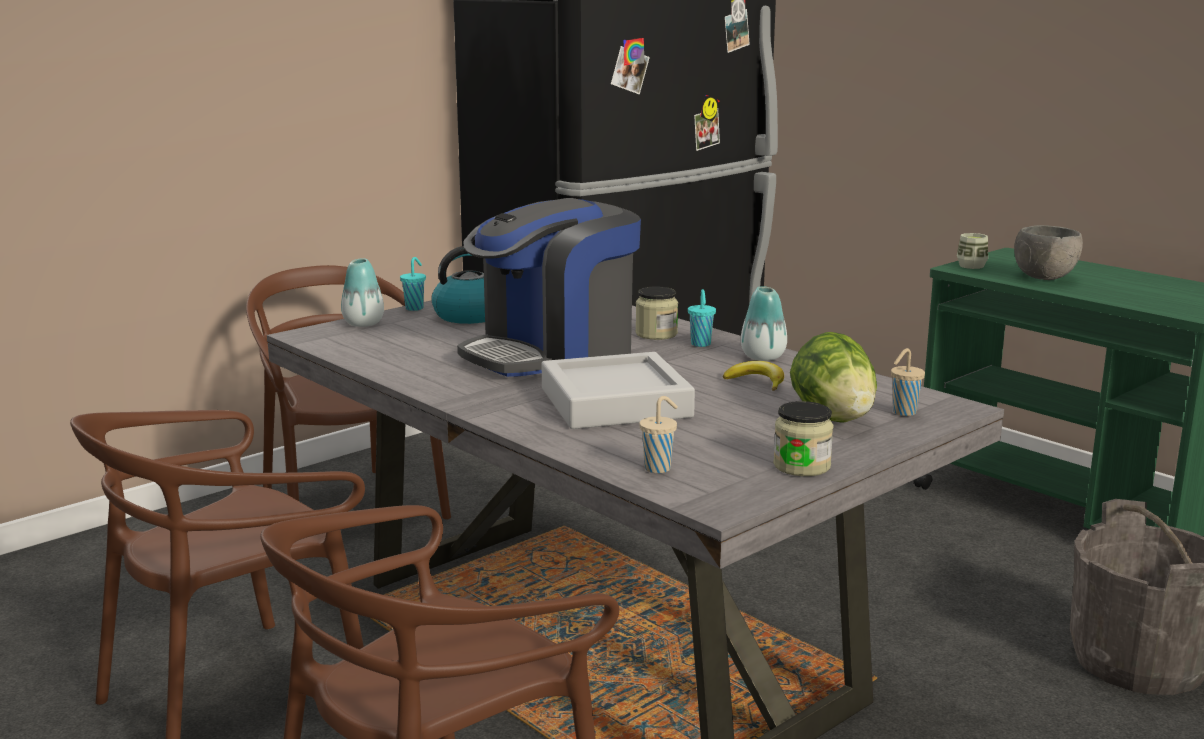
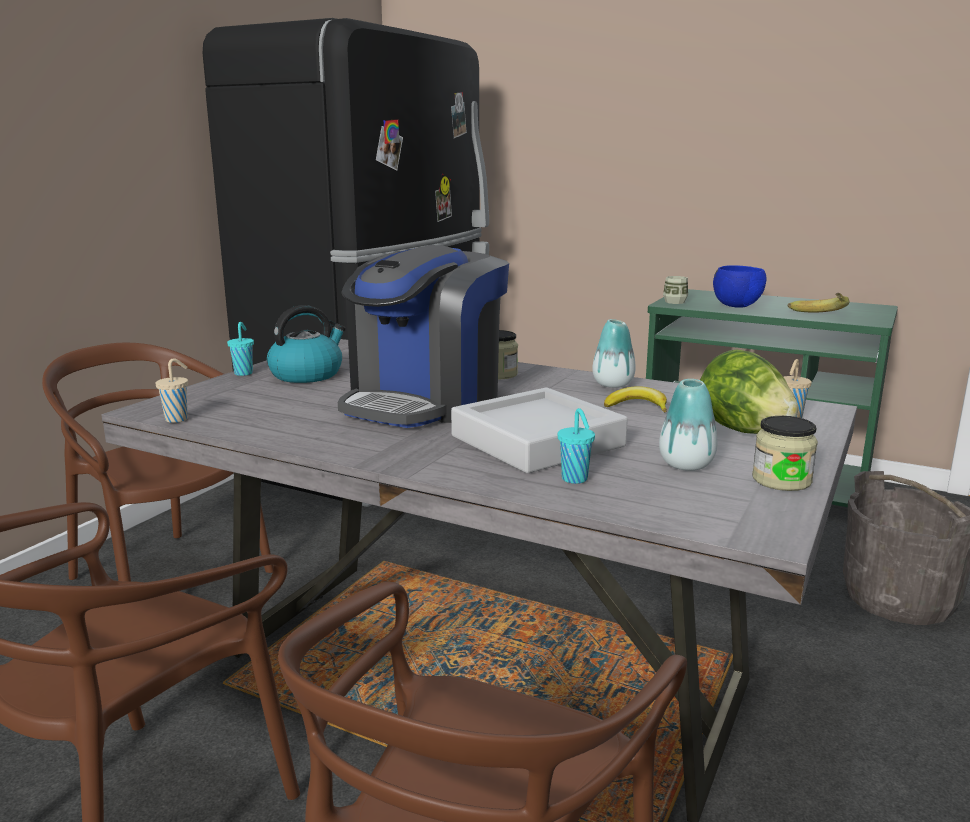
camera: 20 degrees left, 0 degrees up
vase [341,258,384,327] -> vase moved to [659,379,717,471]
beige cup [640,396,678,473] -> beige cup moved to [155,358,188,423]
turquoise cup [688,289,716,347] -> turquoise cup moved to [557,408,595,484]
grey bowl [1014,225,1083,280] -> blue bowl [713,265,767,308]
none -> banana [788,293,849,313]

